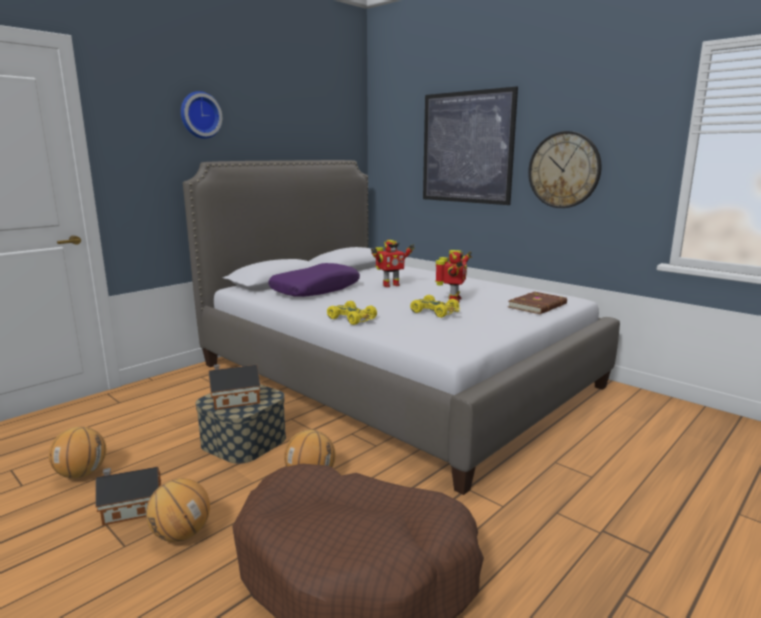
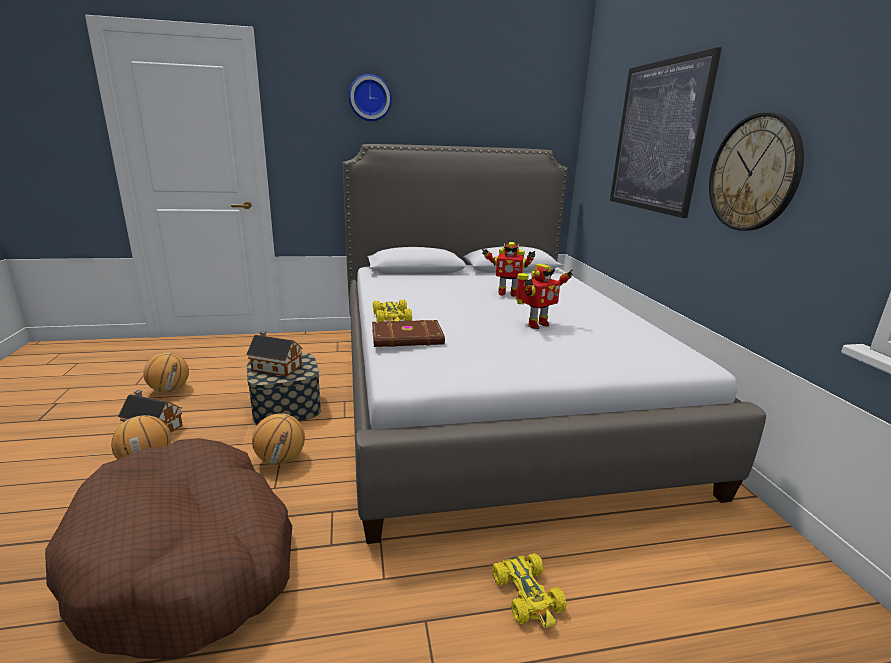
camera: 35 degrees right, 5 degrees up
purple pillow [268,263,360,297] -> none
yellow toy car [410,295,460,318] -> yellow toy car moved to [492,553,567,628]
brown book [508,292,567,314] -> brown book moved to [372,320,445,347]

